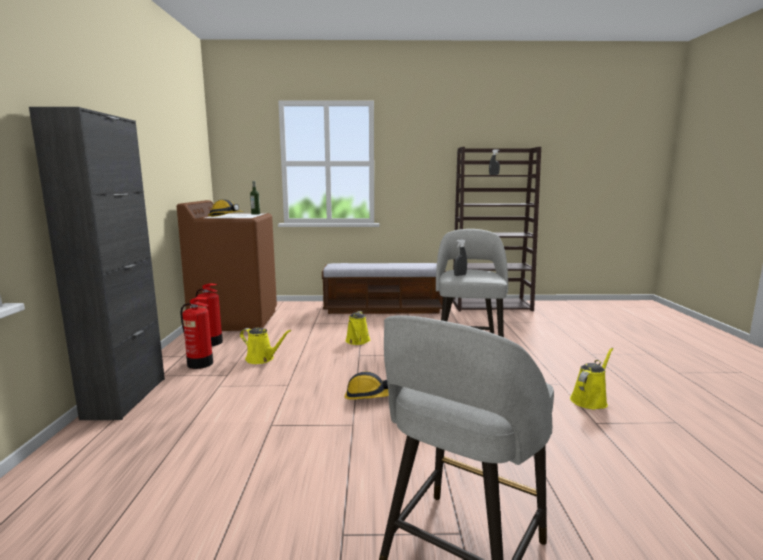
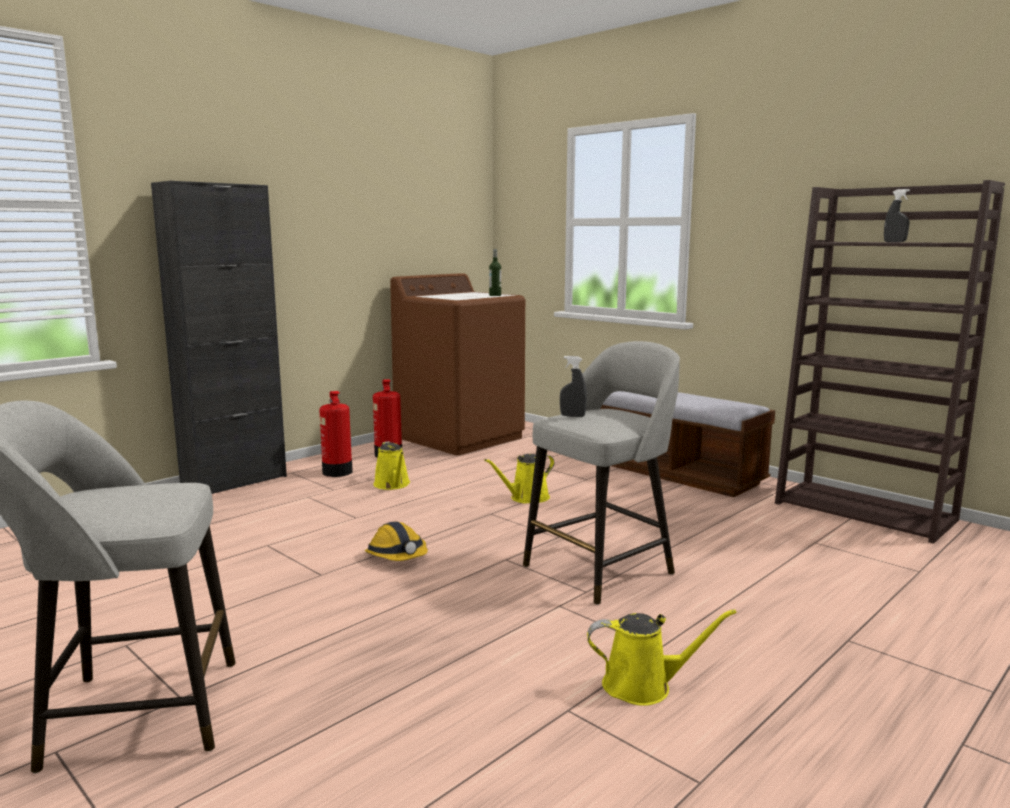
camera: 45 degrees right, 0 degrees up
hard hat [208,199,244,217] -> none

